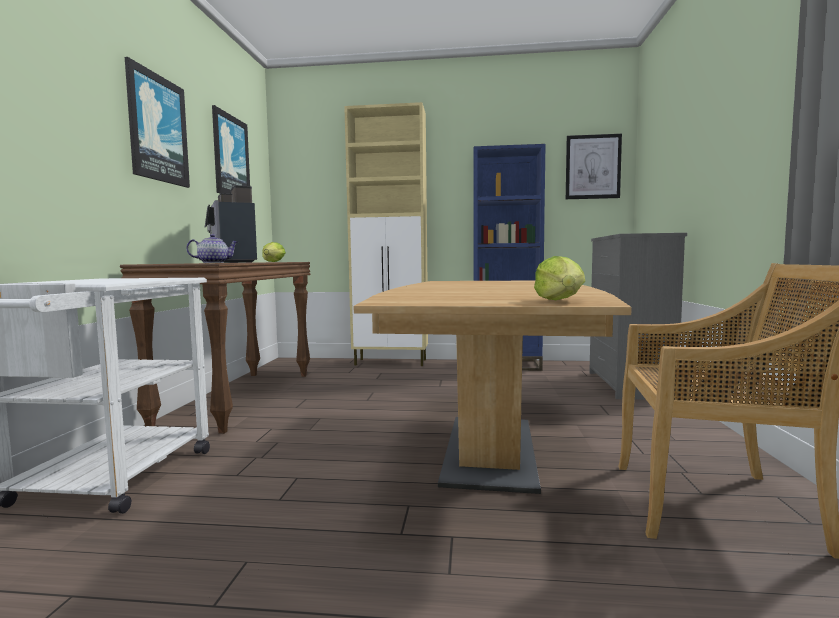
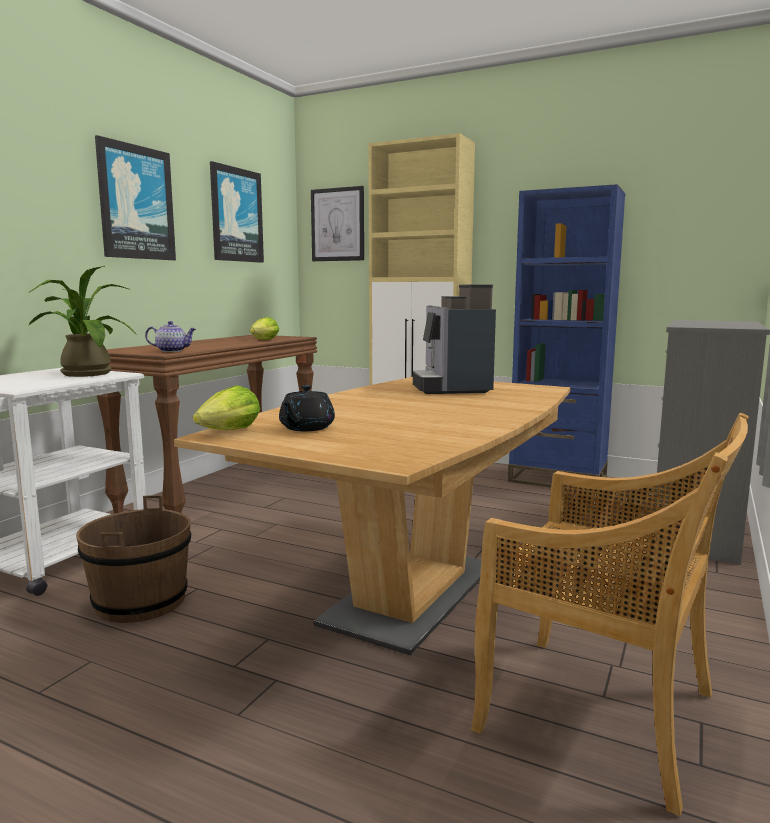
camera: 20 degrees right, 5 degrees up
coffee machine [199,185,257,263] -> coffee machine moved to [413,284,496,394]
lettuce [534,256,585,300] -> lettuce moved to [193,385,260,430]
picture [566,134,622,199] -> picture moved to [311,186,364,261]
none -> potted plant [29,266,137,377]
none -> brown bucket [76,495,191,623]
none -> black teapot [279,385,335,431]

